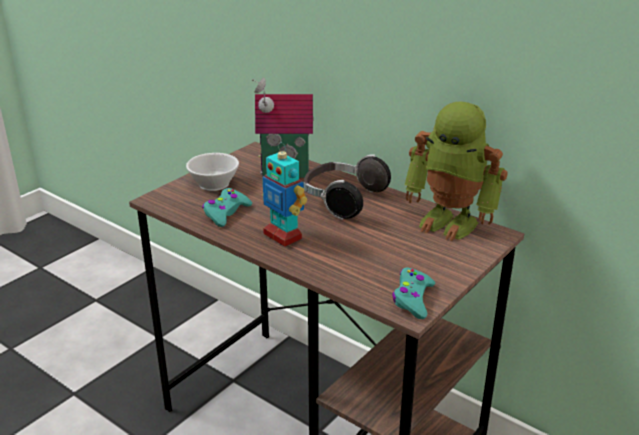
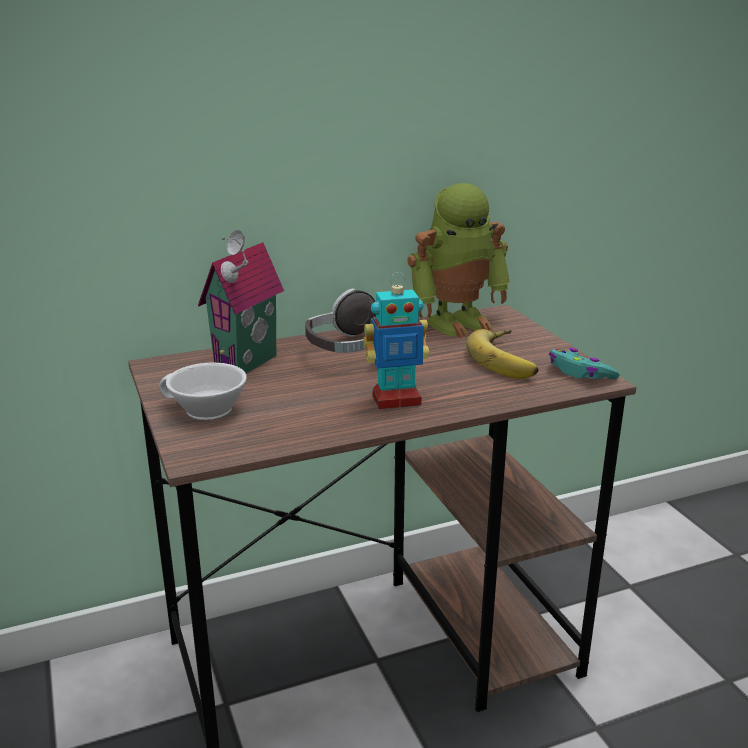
camera: 60 degrees left, 5 degrees down
turquoise game controller [202,188,252,227] -> none
none -> banana [466,329,538,379]

